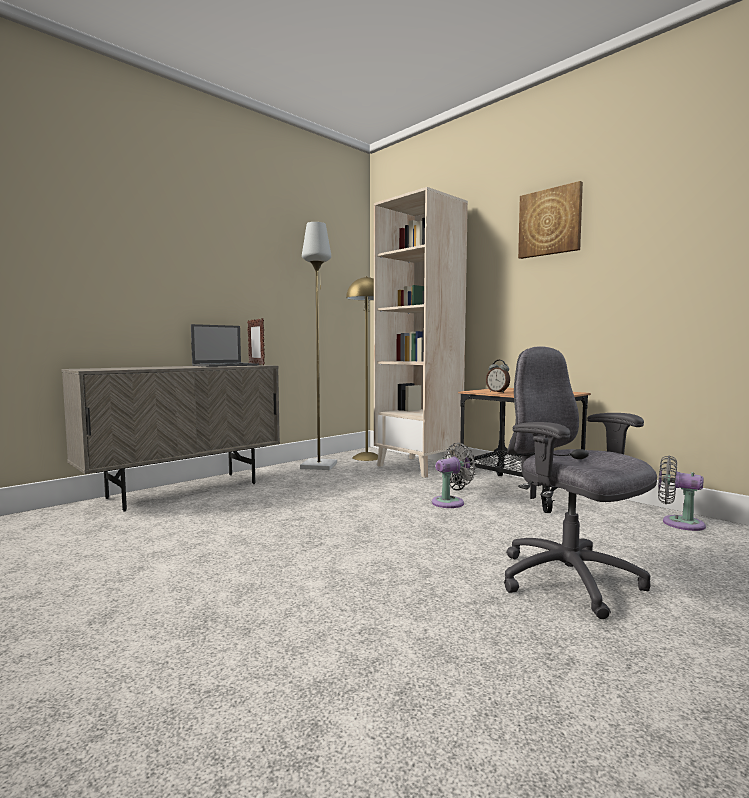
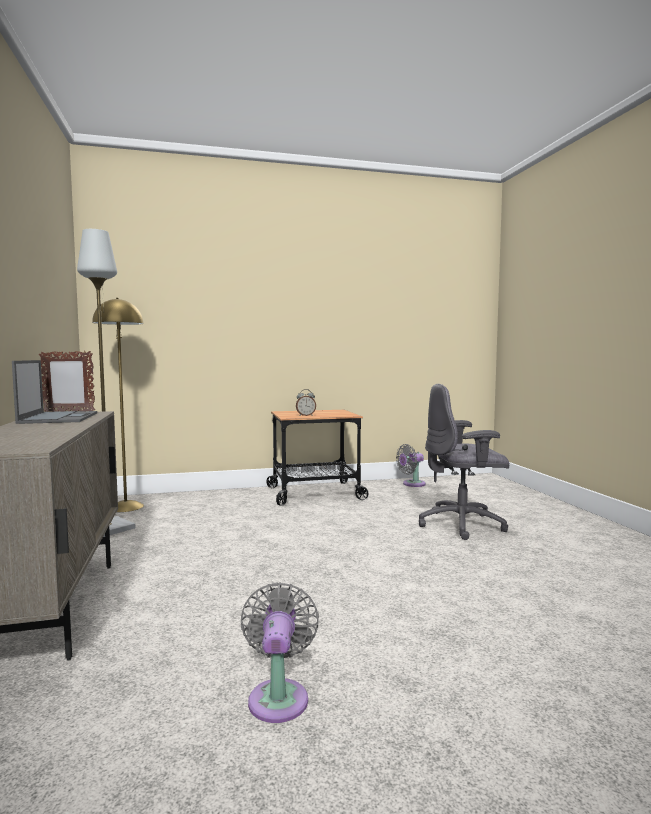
camera: 60 degrees left, 0 degrees up
beige bookcase [374,187,468,478] -> none
grey fan [432,443,476,508] -> grey fan moved to [241,582,319,723]
picture [518,181,583,259] -> none

